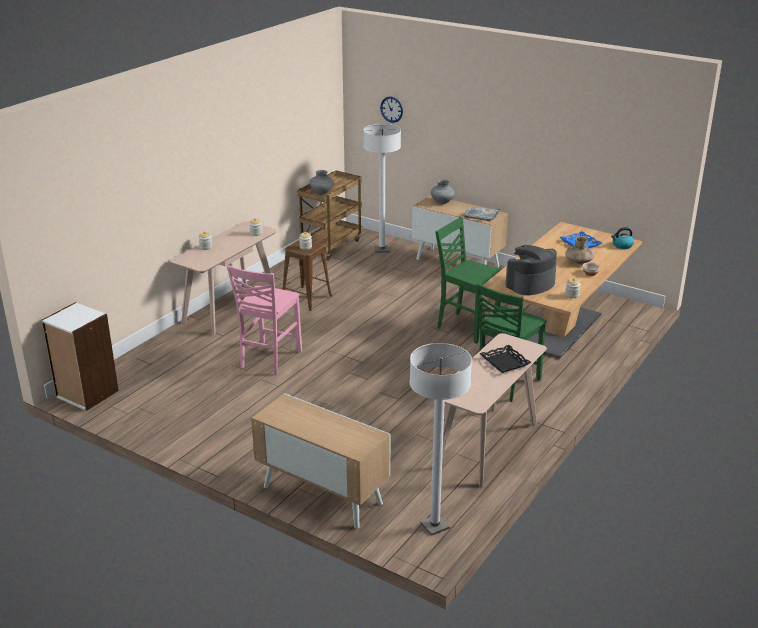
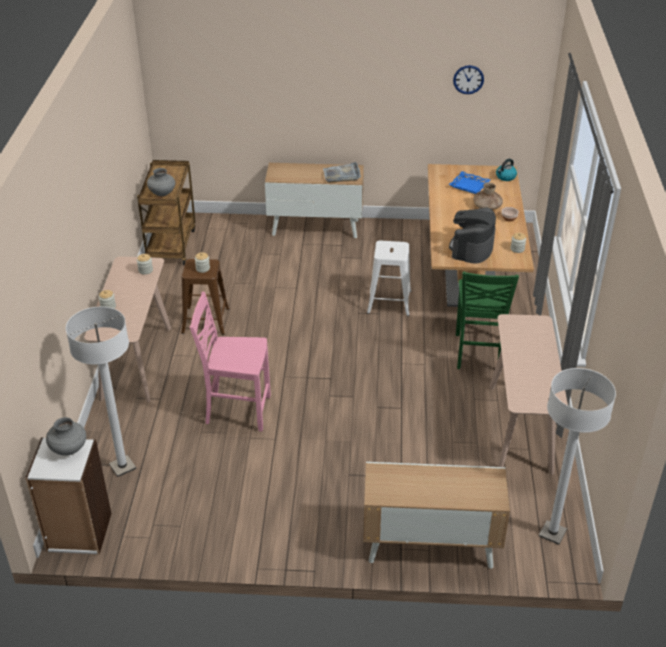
camera: 30 degrees left, 10 degrees up
pink chair [227,265,302,375] -> pink chair turned 105 degrees clockwise [190,292,271,431]
white floor lamp [363,124,401,253] -> white floor lamp moved to [66,307,136,477]
wall clock [380,97,403,123] -> wall clock moved to [453,65,484,94]
grey vase [431,180,455,204] -> grey vase moved to [46,417,86,455]
green chair [436,216,502,344] -> white stool [367,240,411,316]
black tray [479,345,531,373] -> none

